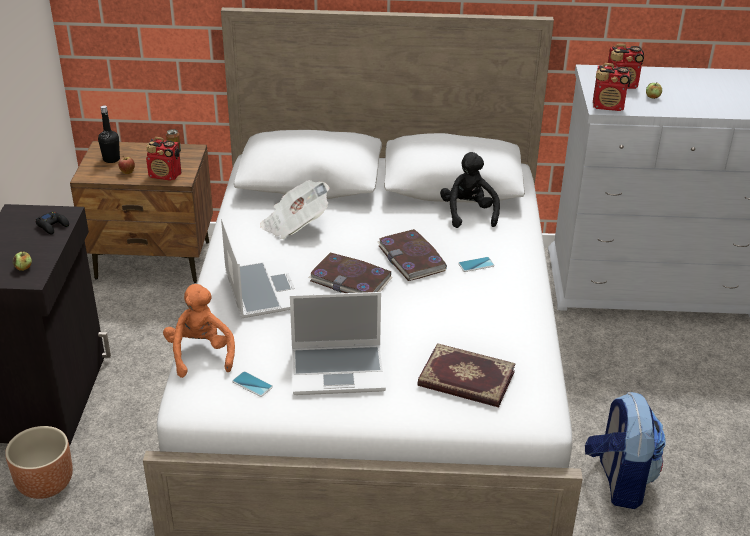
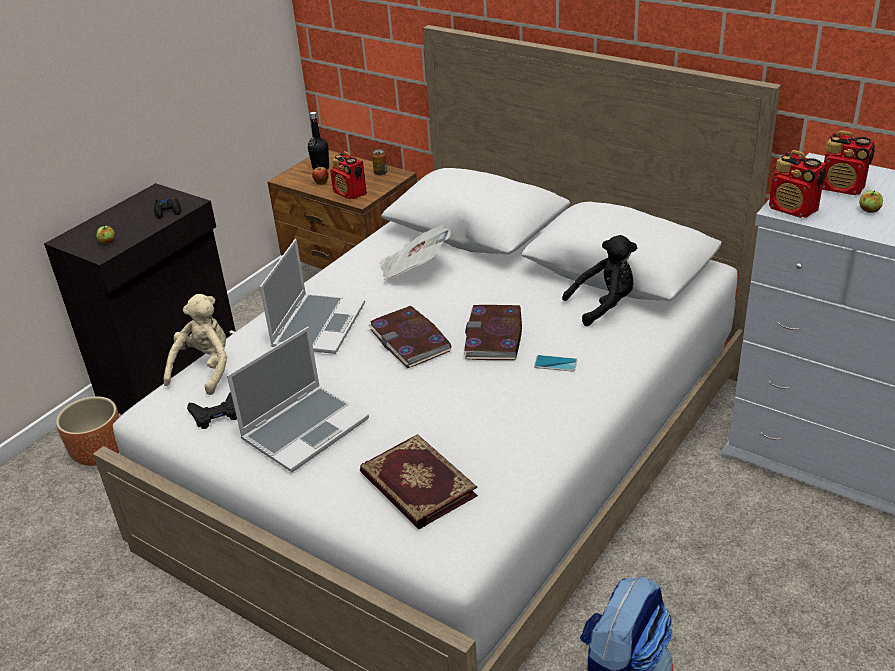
camera: 35 degrees right, 0 degrees up
orange plush toy [163,284,235,378] -> beige plush toy [163,294,227,395]
phone [232,371,273,397] -> black game controller [187,392,237,429]
laptop [290,292,386,395] -> laptop turned 75 degrees counterclockwise [227,326,369,472]
black plush toy [440,152,500,228] -> black plush toy turned 45 degrees clockwise [562,235,637,326]

